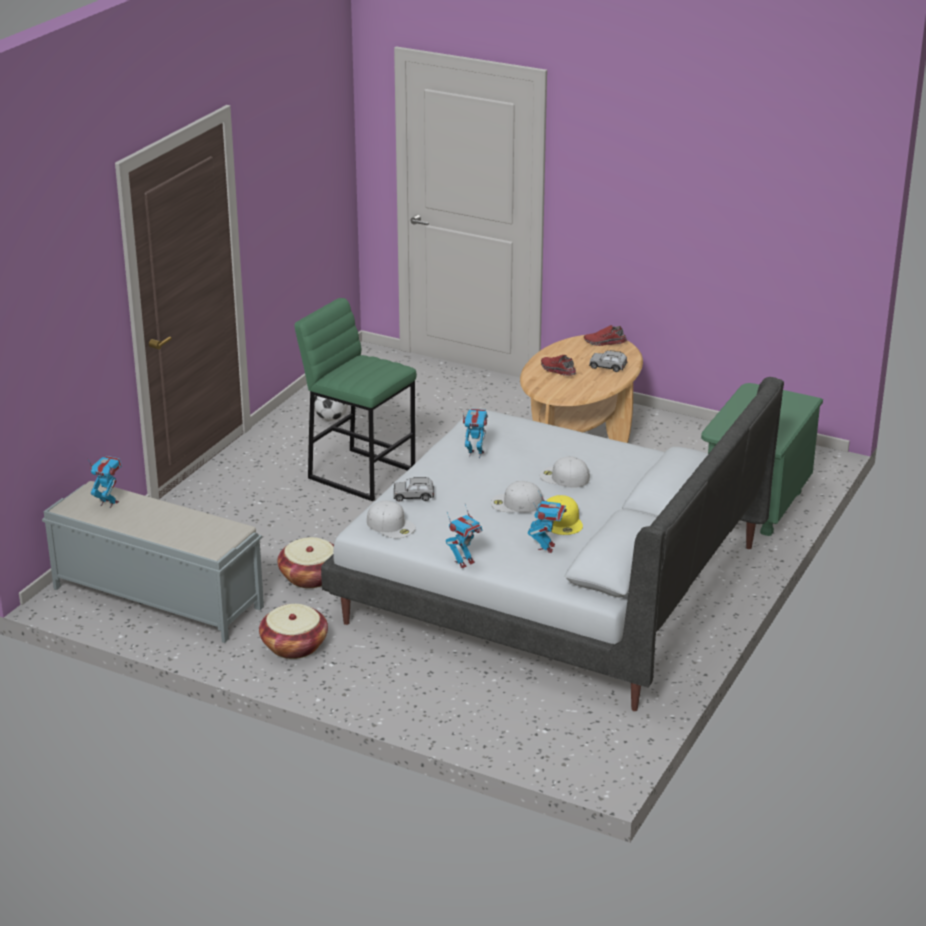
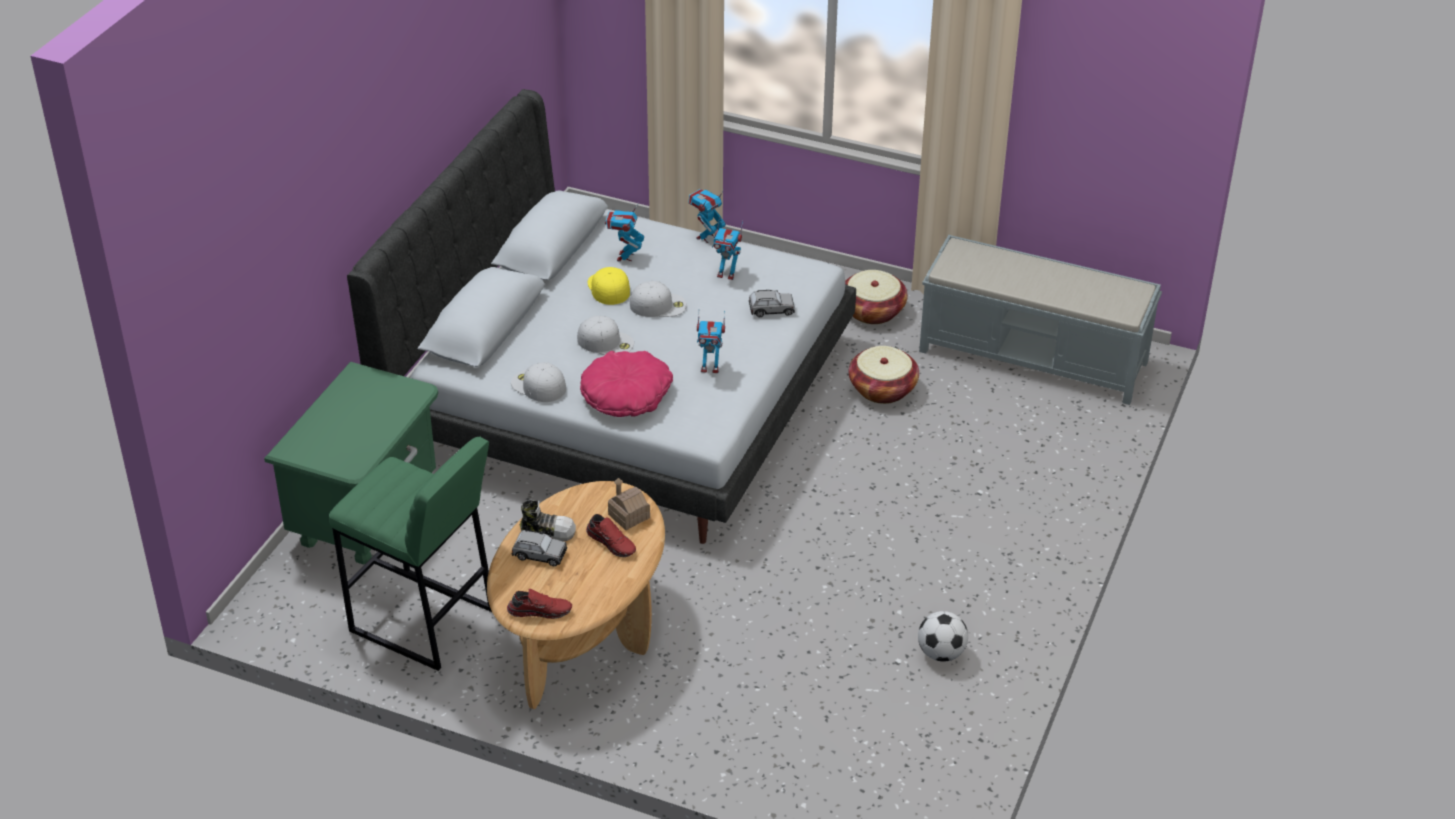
camera: 175 degrees right, 10 degrees up
toy robot [87,456,122,508] -> toy robot moved to [712,216,743,280]
green stool [295,298,417,501] -> green stool moved to [329,437,492,671]
white cap [367,501,416,538] -> white cap moved to [511,362,566,402]
none -> shoe [519,500,576,541]
none -> pink pillow [580,351,673,417]
none -> toy house [608,478,650,530]

